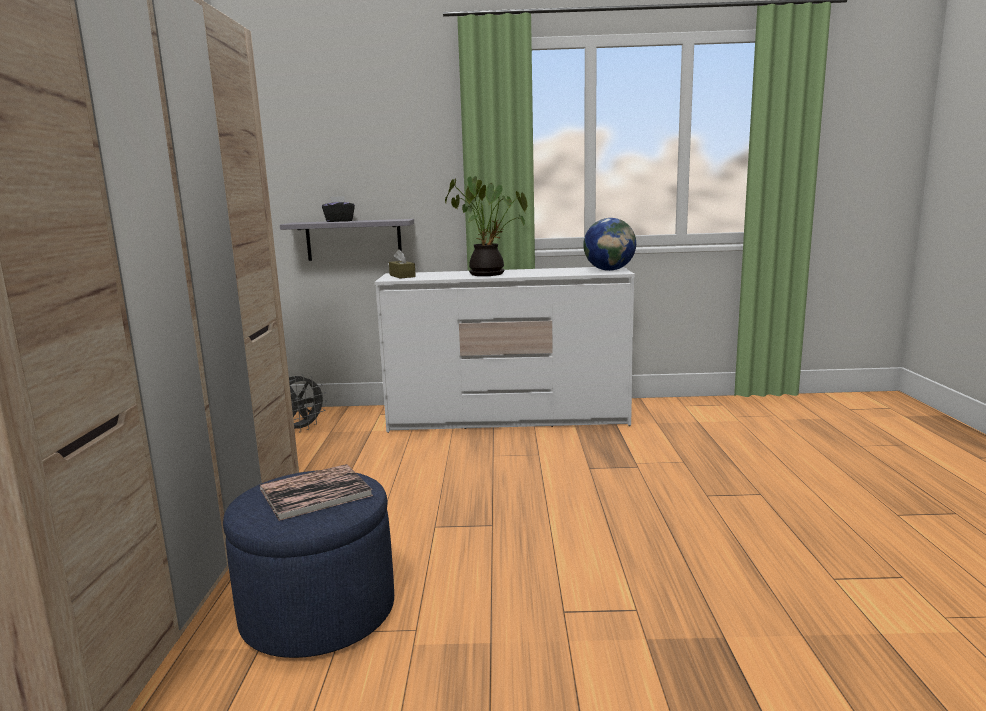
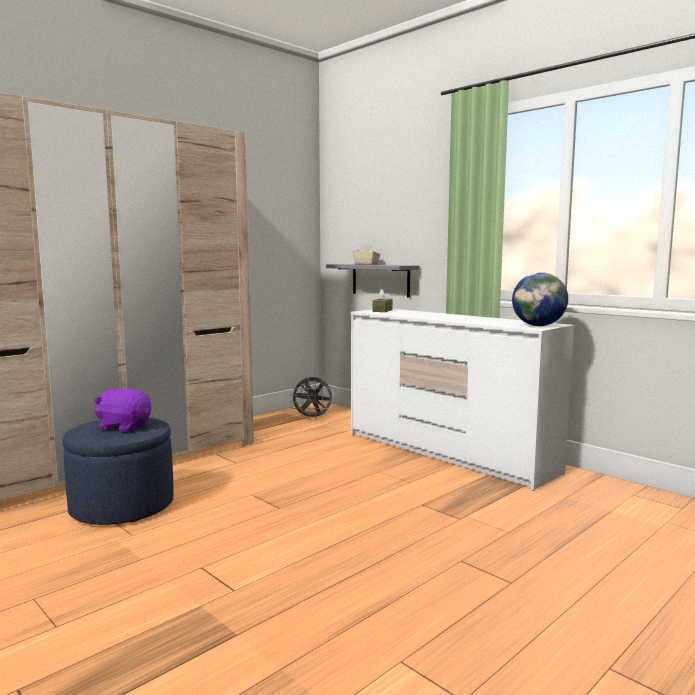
camera: 45 degrees right, 5 degrees down
book [260,464,373,521] -> purple plush toy [94,389,151,432]
black tissue box [322,196,355,222] -> beige tissue box [352,245,380,265]
potted plant [445,176,527,276] -> none

